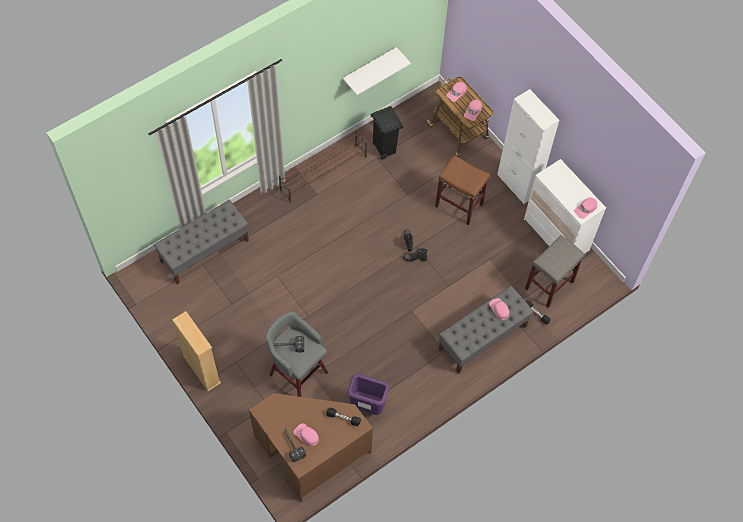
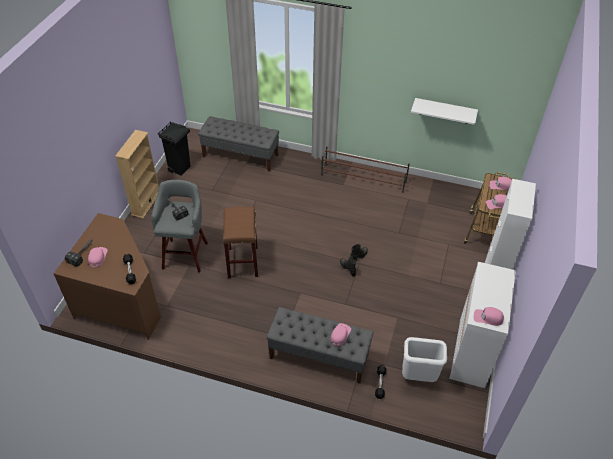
camera: 55 degrees right, 15 degrees down
purple trash can [347,374,389,415] -> none
black trash can [371,106,403,160] -> black trash can moved to [158,122,190,176]
brown stool [435,155,490,225] -> brown stool moved to [223,207,258,278]
grey stool [525,235,585,308] -> white trash can [402,337,447,382]

